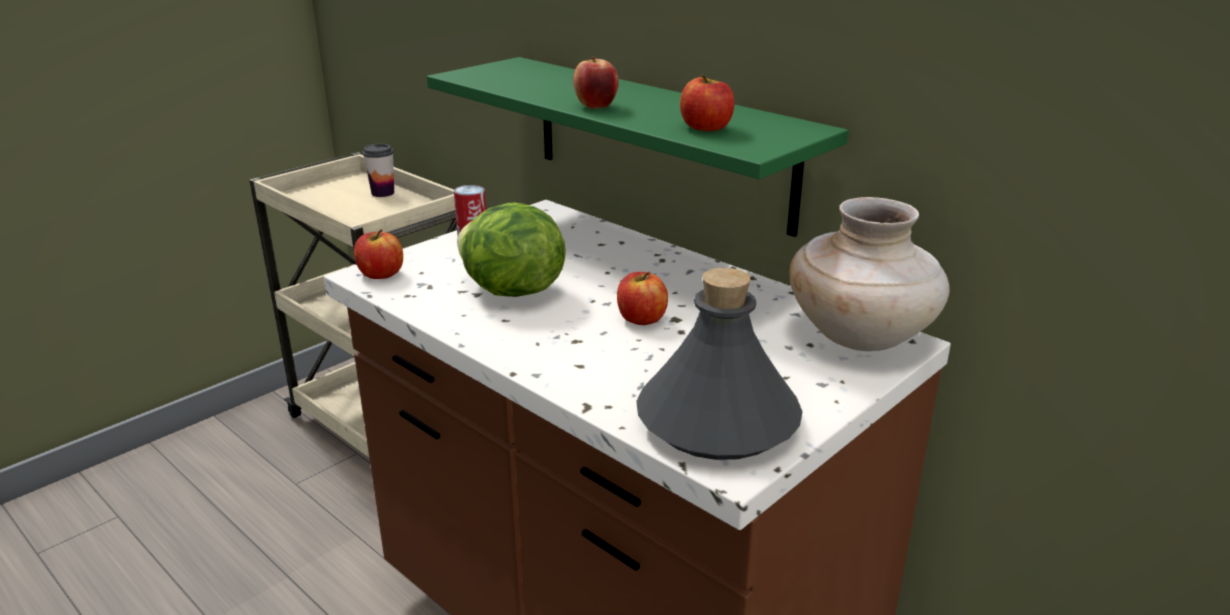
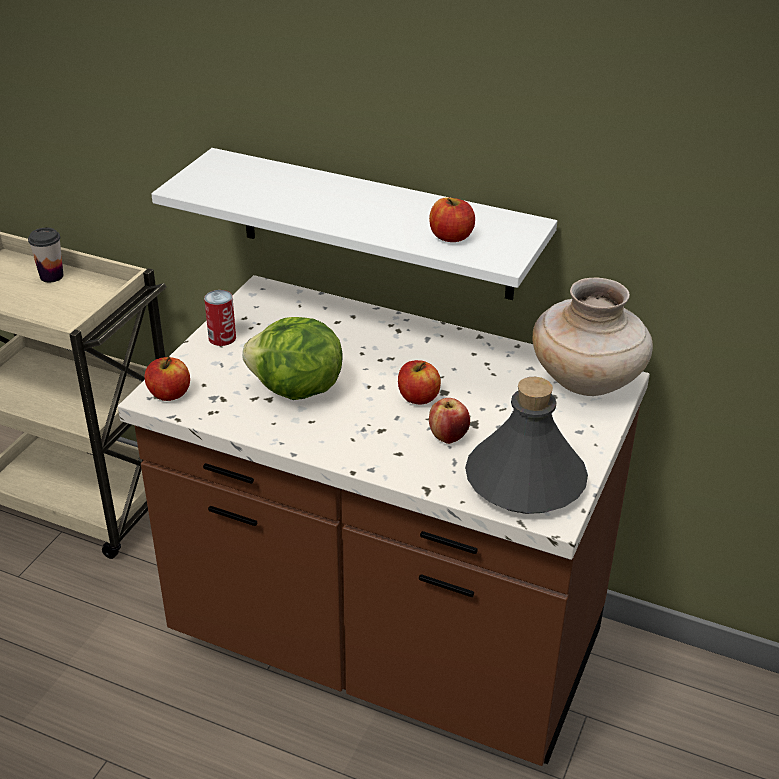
camera: 20 degrees left, 10 degrees up
green shelf [427,57,849,237] -> white shelf [151,148,557,300]
apple [573,56,619,109] -> apple moved to [429,398,470,444]

